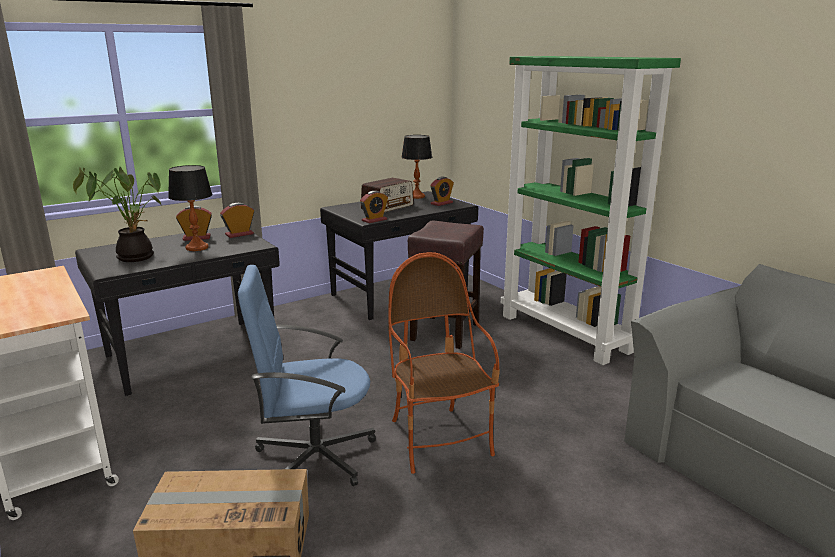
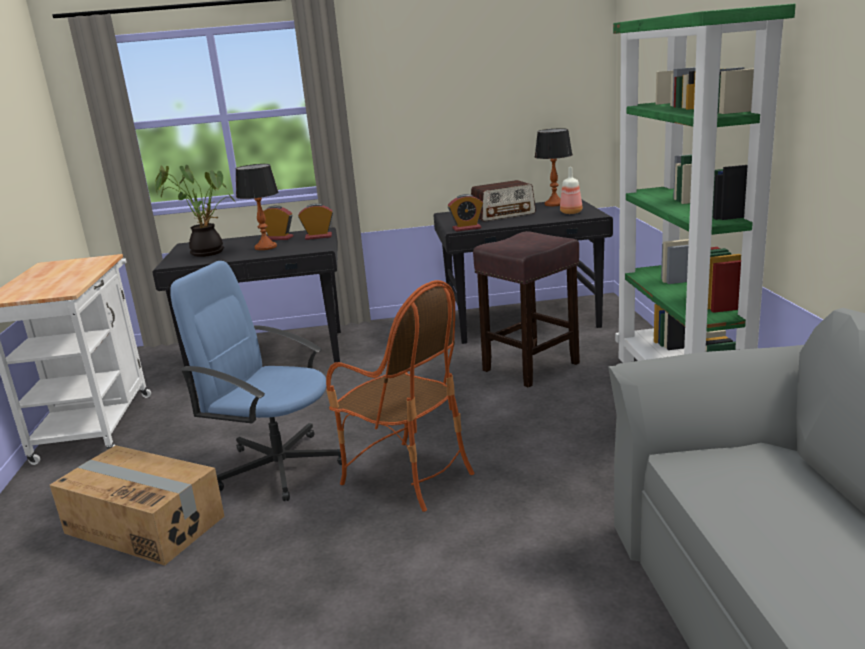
camera: 30 degrees right, 0 degrees up
armchair [388,252,500,474] -> armchair turned 120 degrees clockwise [326,280,475,512]
alarm clock [430,177,454,206] -> bottle [560,167,582,214]

